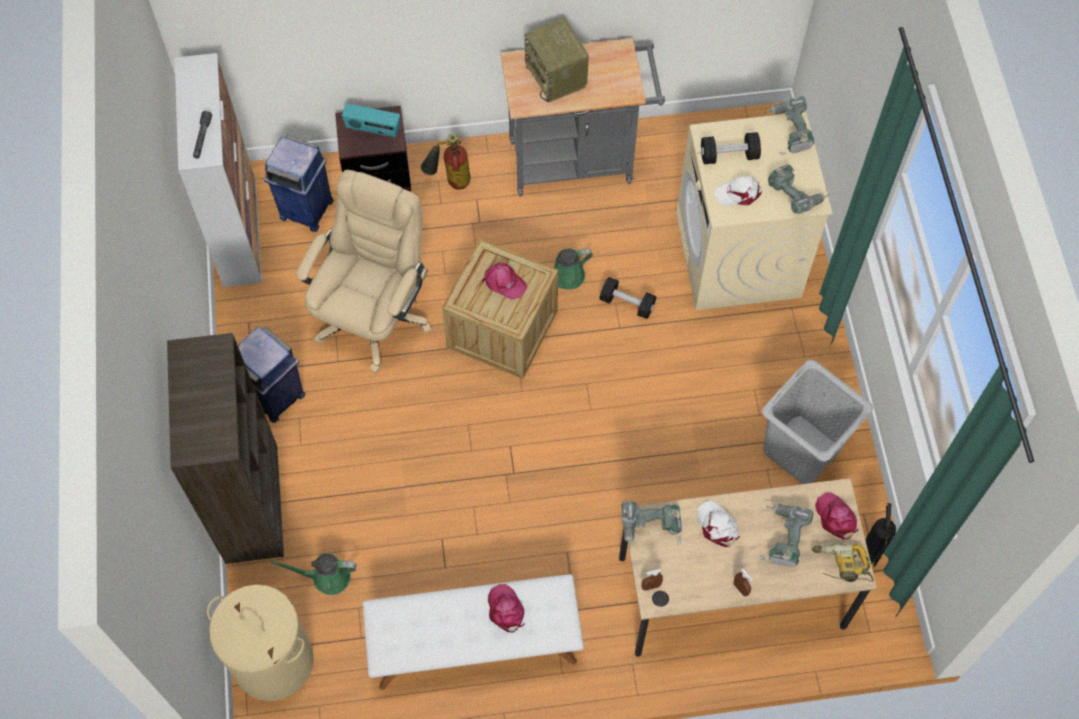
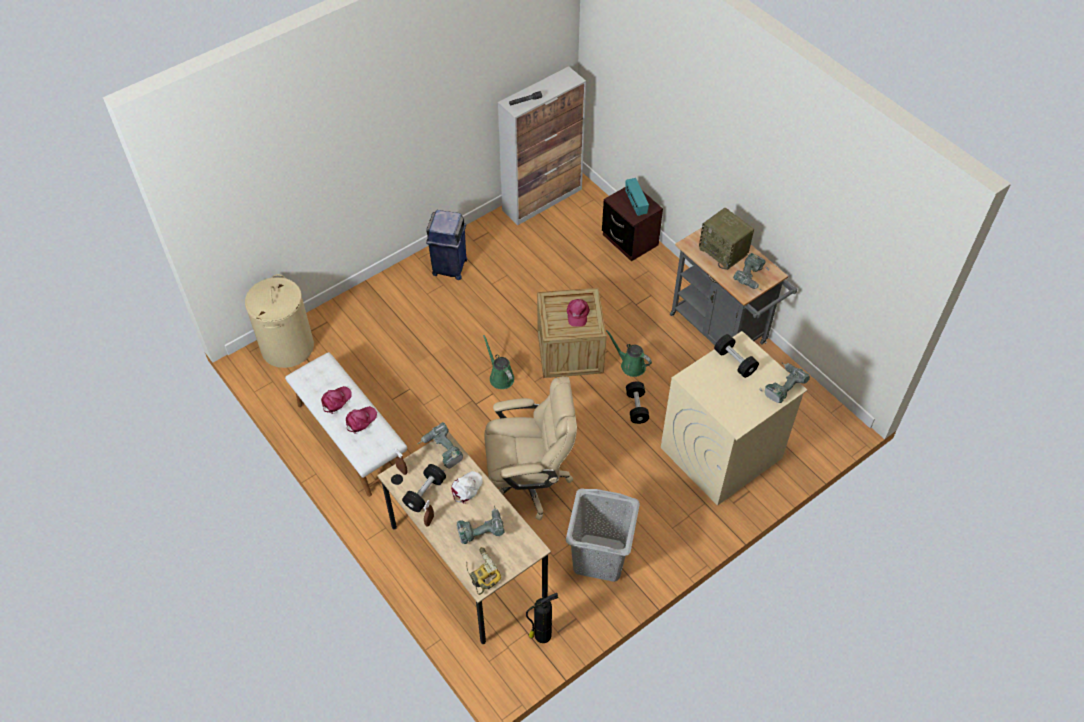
camera: 60 degrees right, 10 degrees down
brown bookcase [167,333,284,564] -> none
blue trash can [264,135,334,232] -> none
green watering can [271,553,357,595] -> green watering can moved to [483,335,514,389]
beige office chair [296,170,431,373] -> beige office chair moved to [484,376,577,520]
fire extinguisher [421,134,470,190] -> none
radio [525,18,589,102] -> radio turned 75 degrees counterclockwise [699,208,754,270]
white cap [715,176,762,207] -> none
power drill [768,165,829,214] -> power drill moved to [733,253,769,290]
pink cap [815,493,858,539] -> pink cap moved to [321,386,352,414]
none -> black dumbbell [402,464,446,512]

